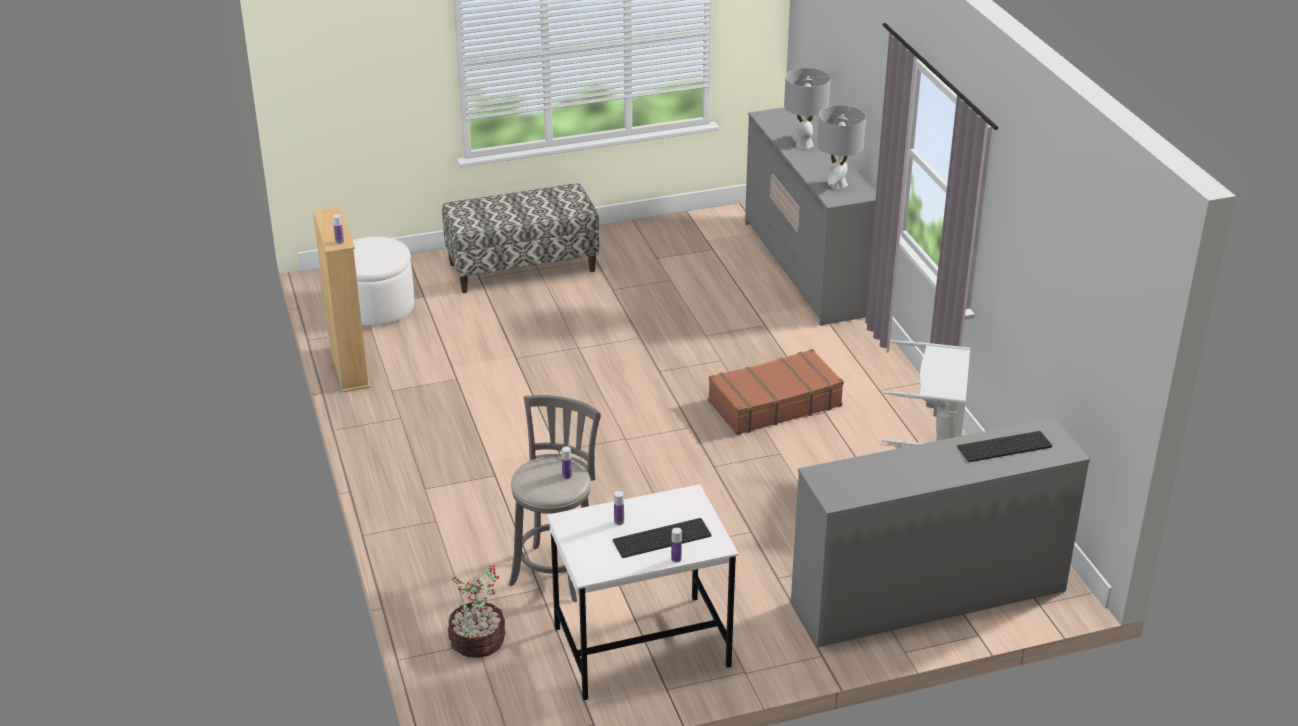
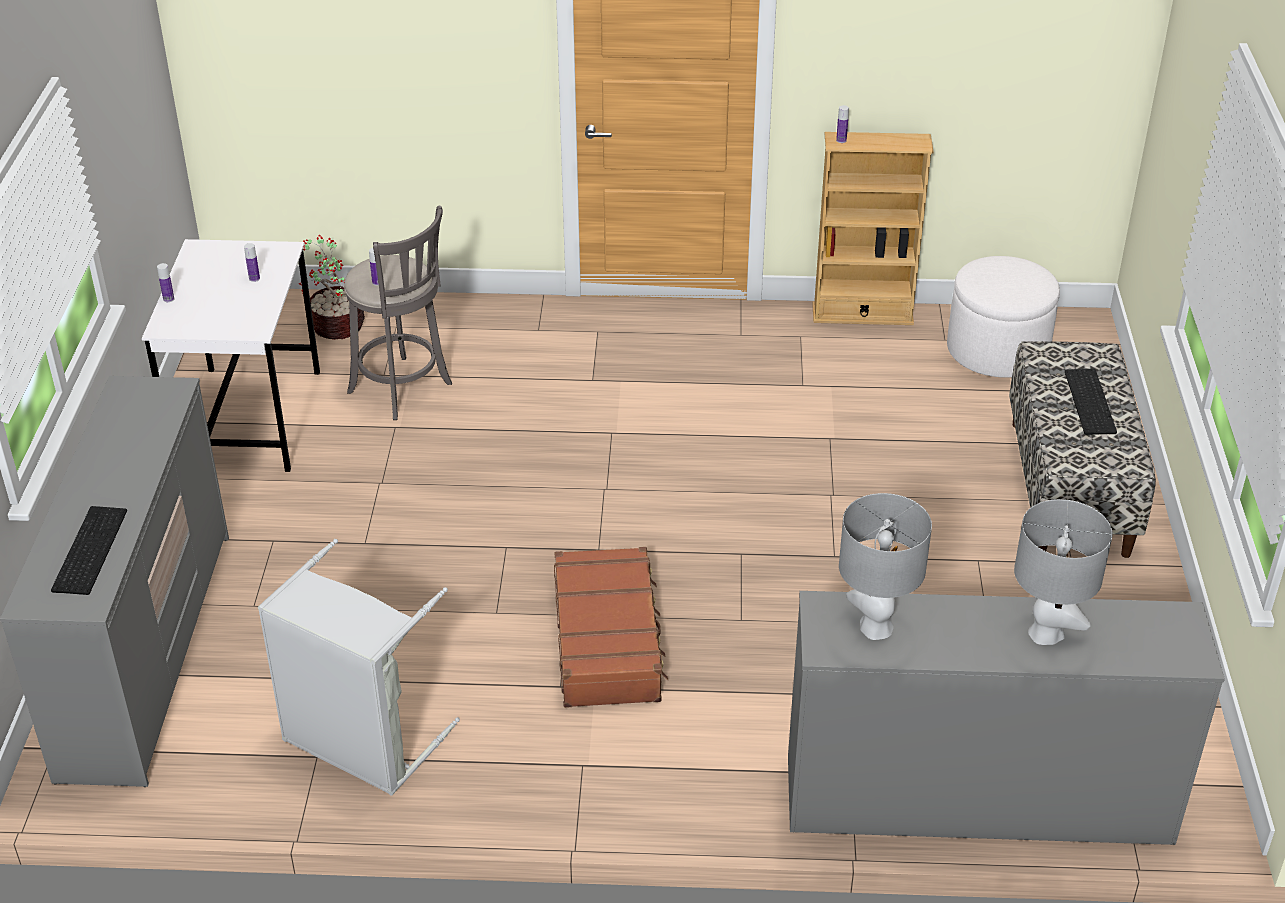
camera: 110 degrees right, 5 degrees up
keyboard [613,518,711,558] -> keyboard moved to [1065,369,1117,435]

